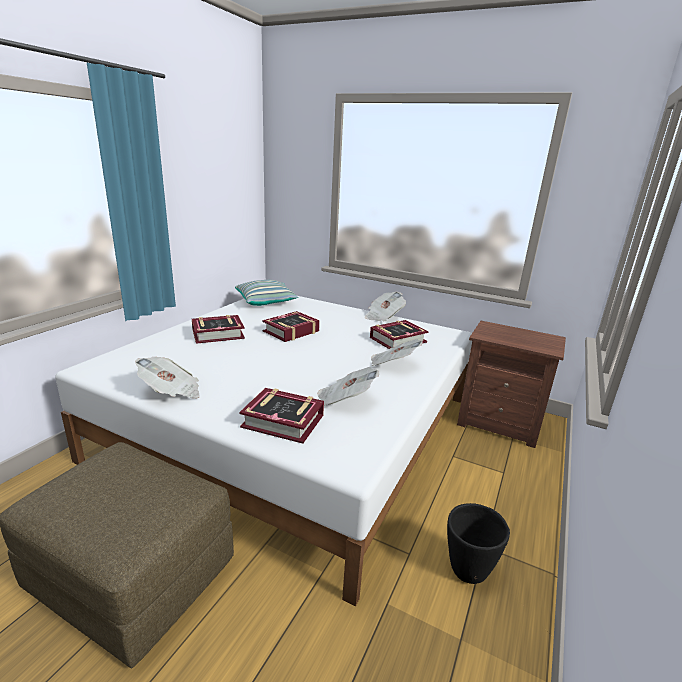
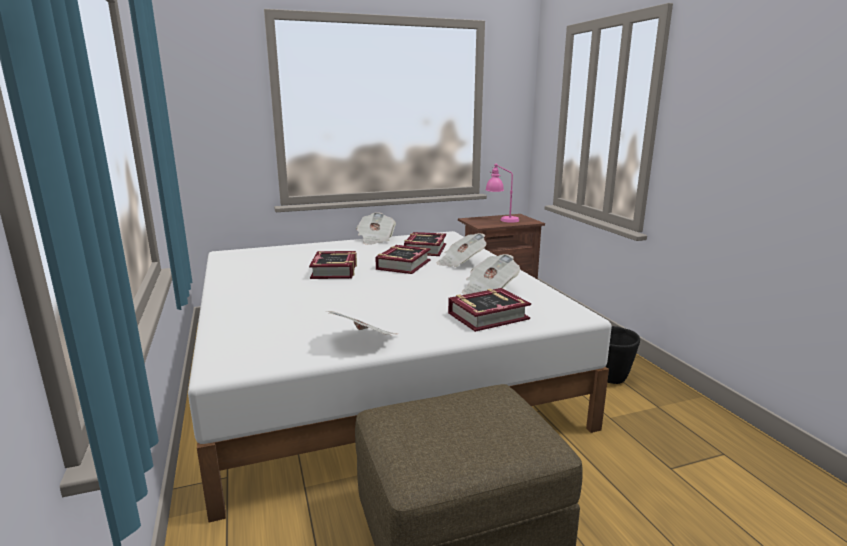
camera: 45 degrees left, 5 degrees down
book [192,315,245,344] -> book moved to [375,245,431,274]
pillow [235,280,298,306] -> none
none -> pink table lamp [486,164,519,223]

